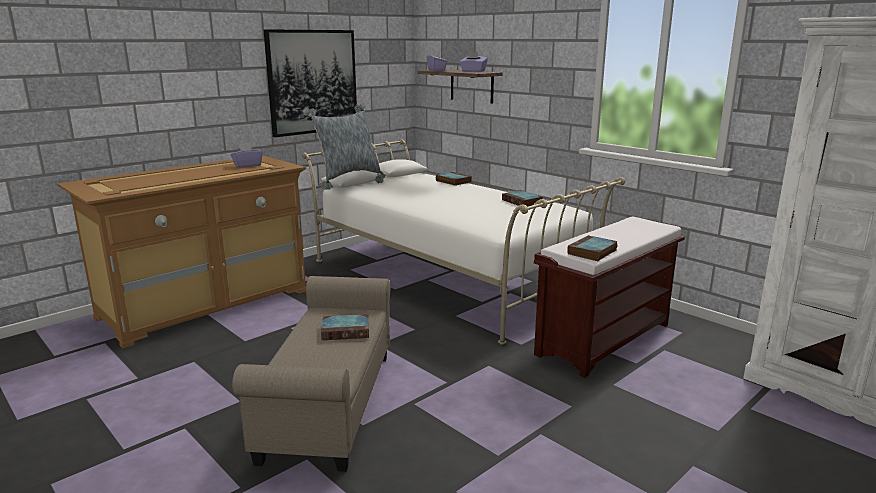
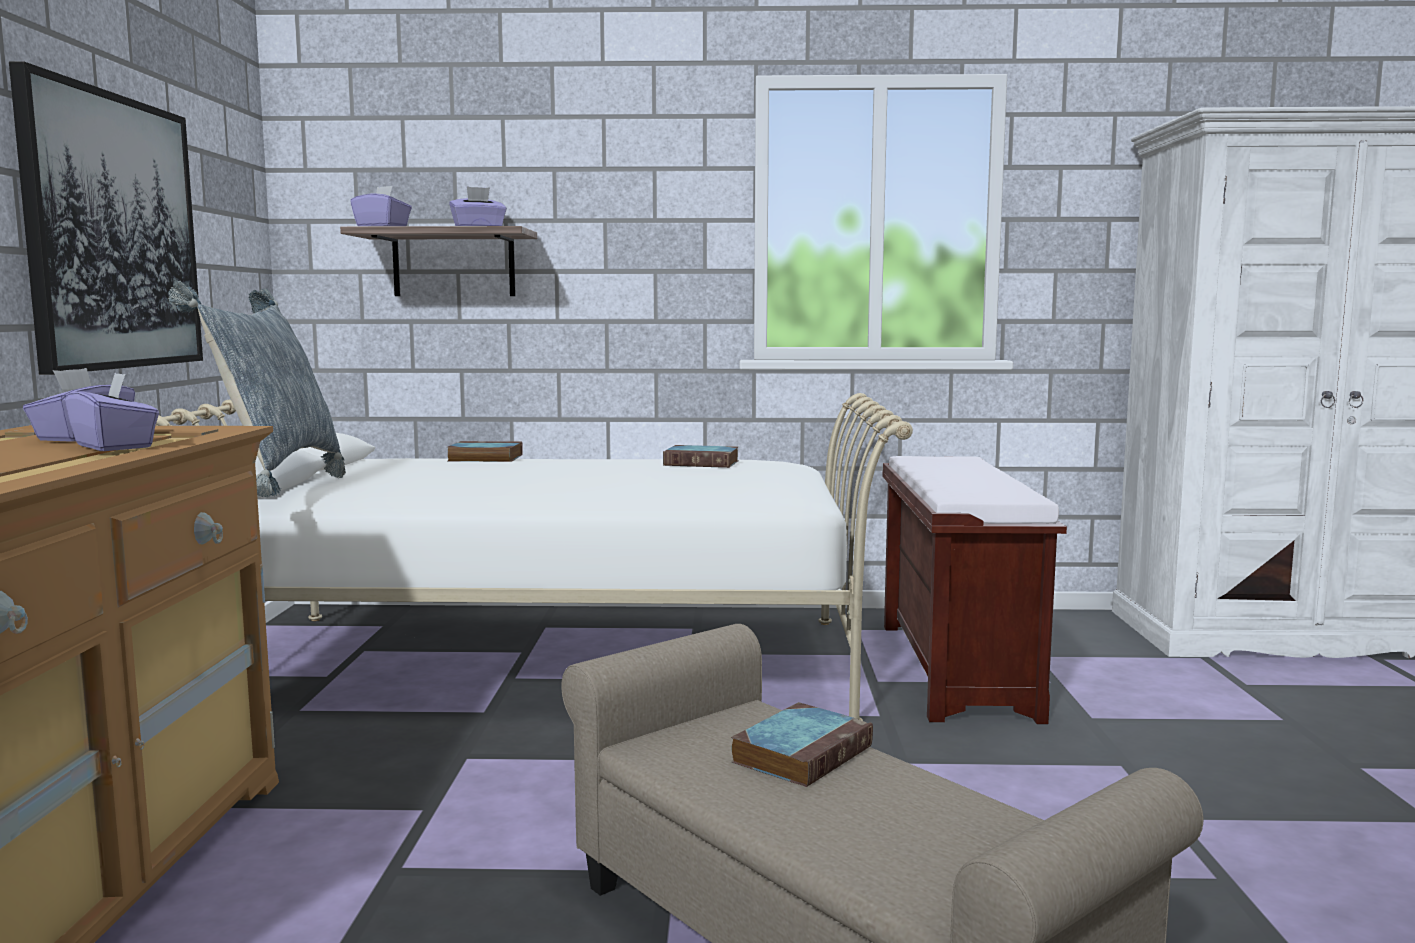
camera: 45 degrees left, 10 degrees down
book [567,235,618,261] -> none
none -> purple tissue box [65,373,159,451]

